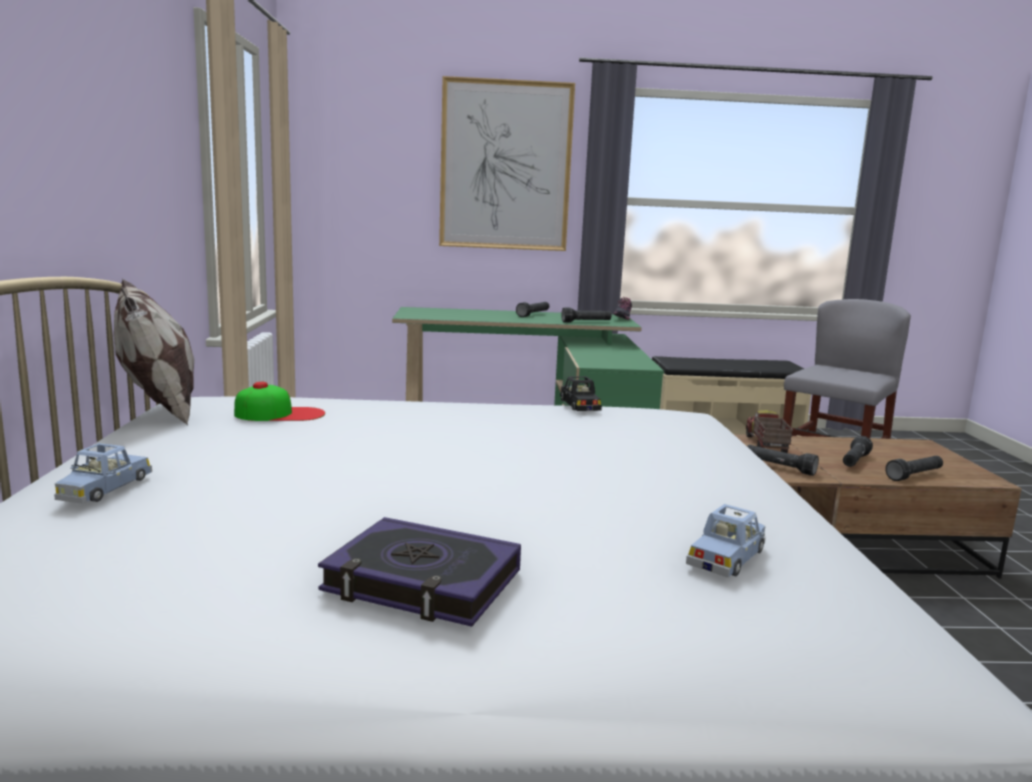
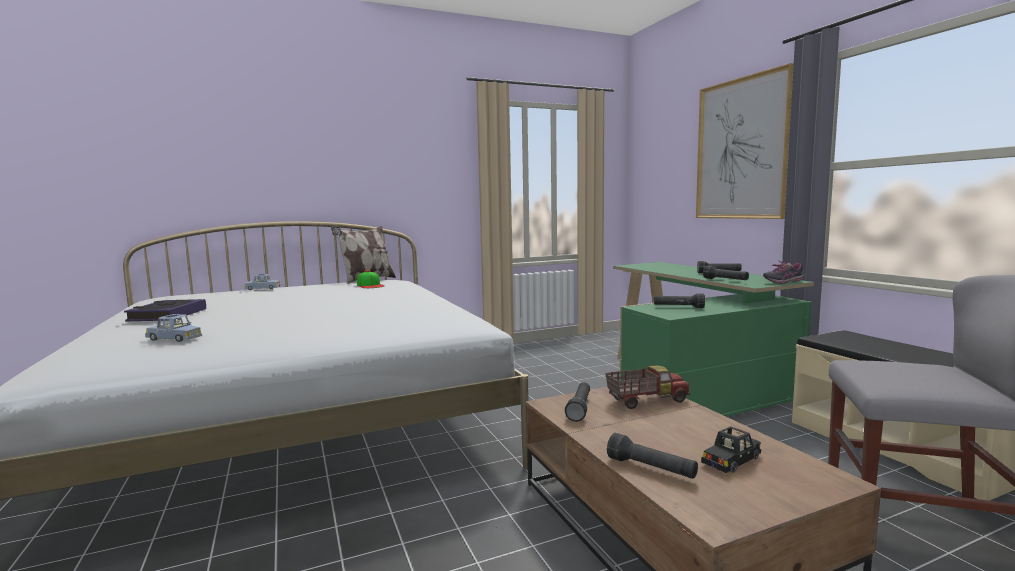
camera: 70 degrees right, 5 degrees down
black toy car [560,376,602,411] -> black toy car moved to [701,426,761,473]
black flashlight [843,436,873,467] -> black flashlight moved to [654,294,705,308]

